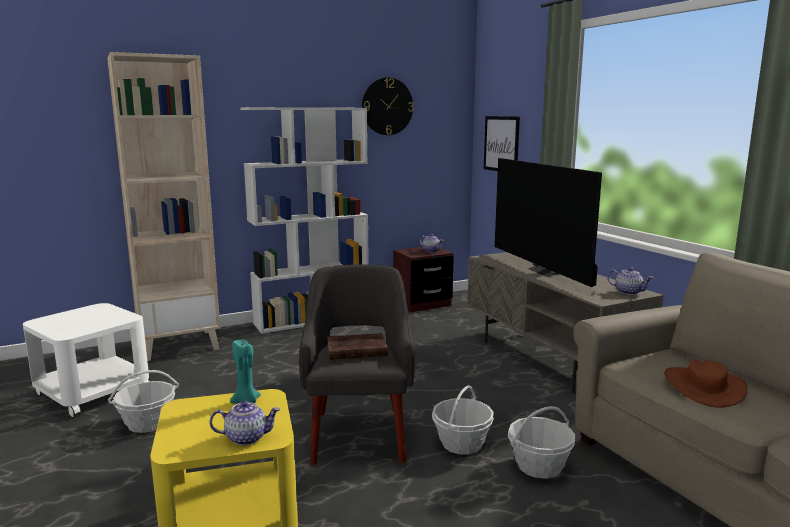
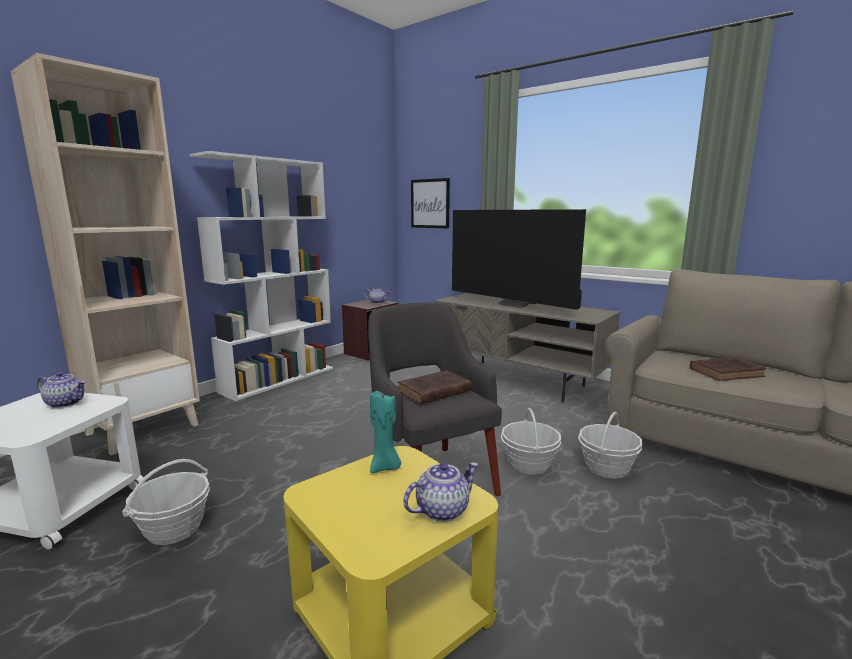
camera: 25 degrees left, 0 degrees up
wall clock [362,77,414,135] -> none
teapot [607,267,654,295] -> teapot moved to [37,372,86,408]
brown hat [664,360,748,408] -> brown book [690,357,767,381]

